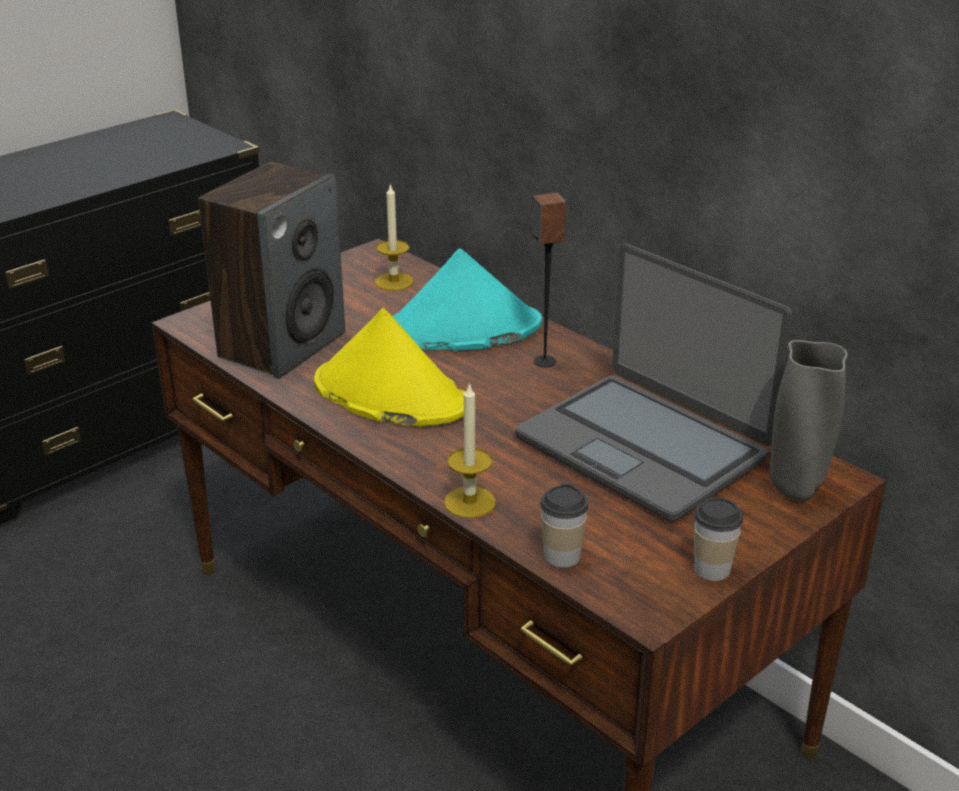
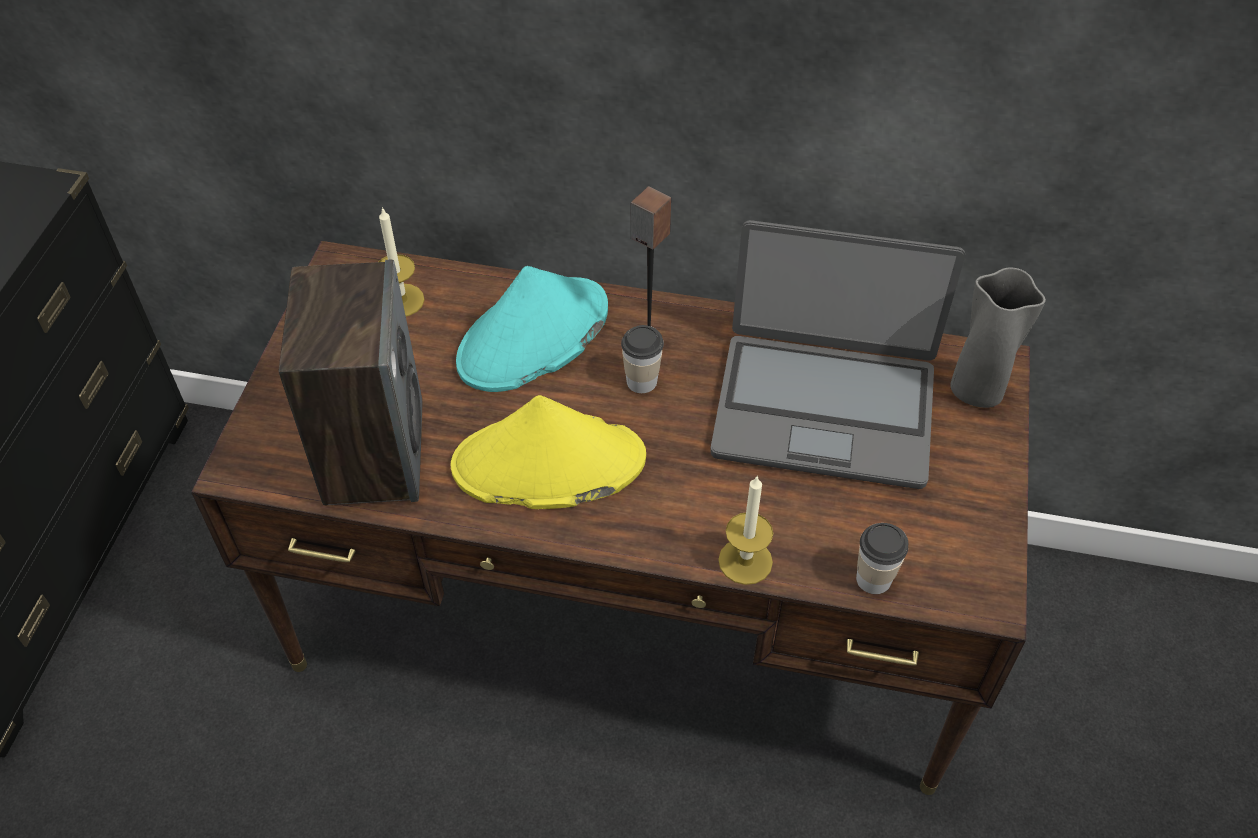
camera: 35 degrees left, 20 degrees up
cup [694,498,743,581] -> cup moved to [621,325,664,393]

